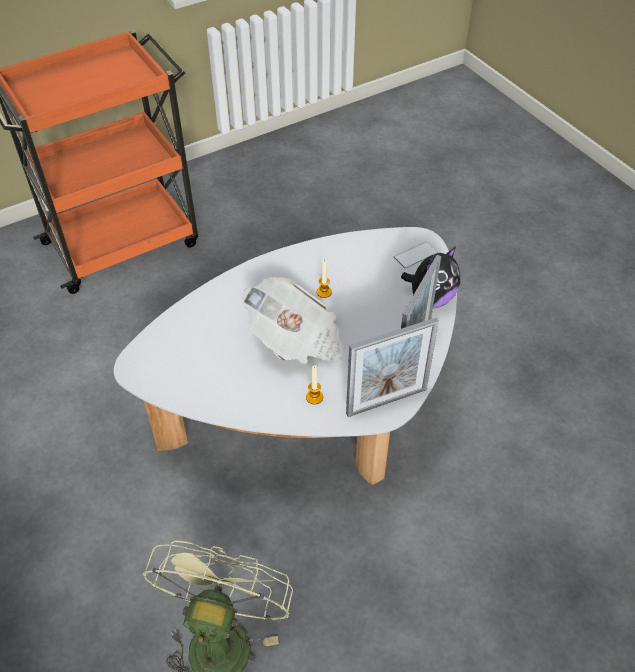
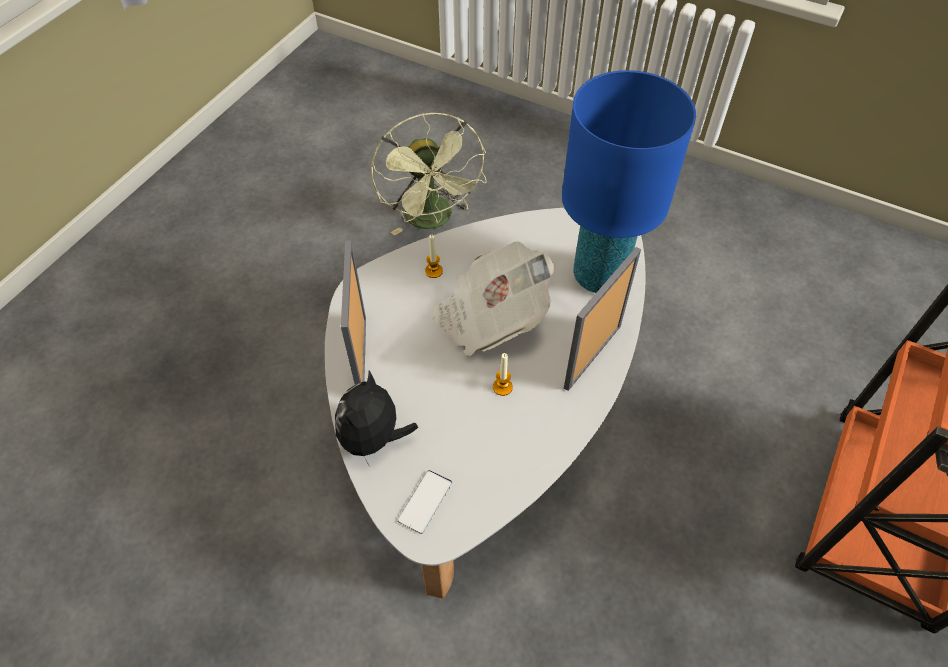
camera: 150 degrees right, 5 degrees up
picture frame [346,317,439,417] -> picture frame moved to [564,247,641,391]
none -> blue table lamp [562,70,696,293]

